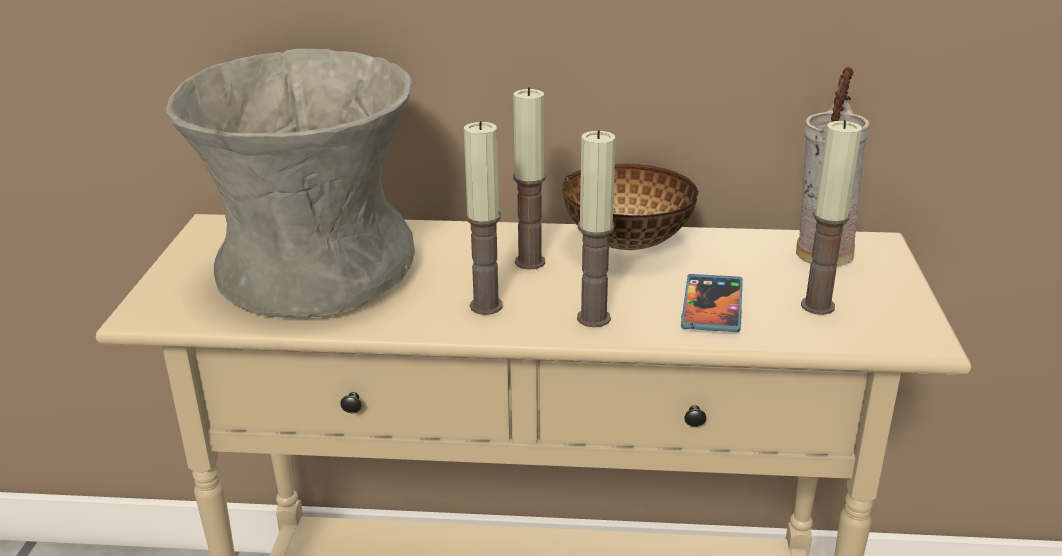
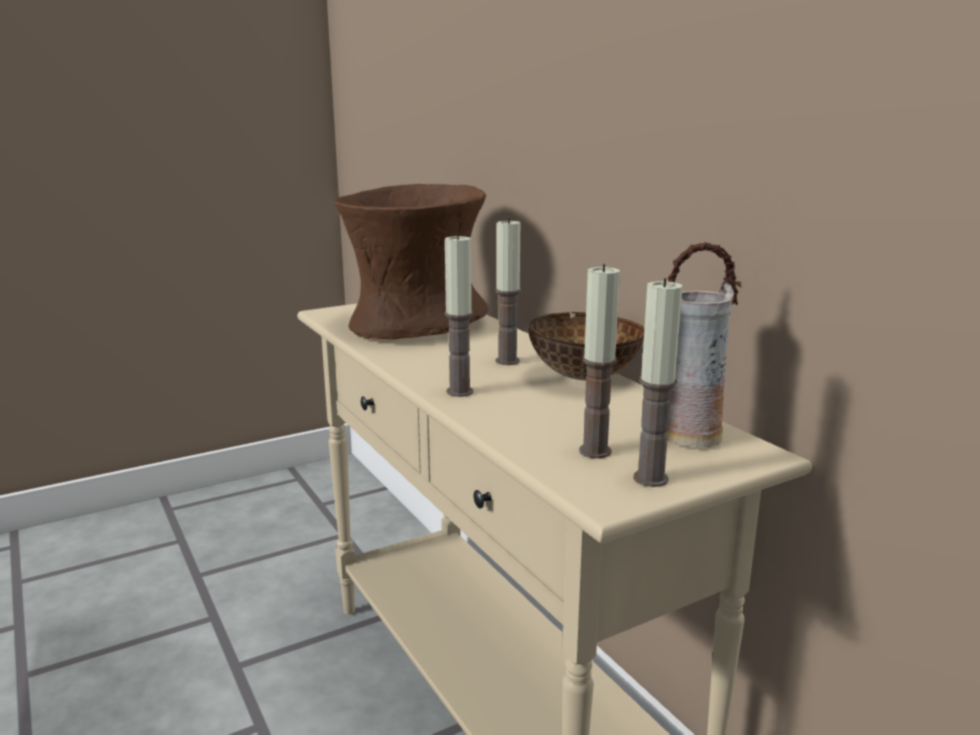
camera: 55 degrees right, 10 degrees down
grey vase [166,49,415,318] -> brown vase [333,184,488,339]
candle [464,121,503,315] -> candle moved to [633,278,683,487]
phone [681,274,743,332] -> none

